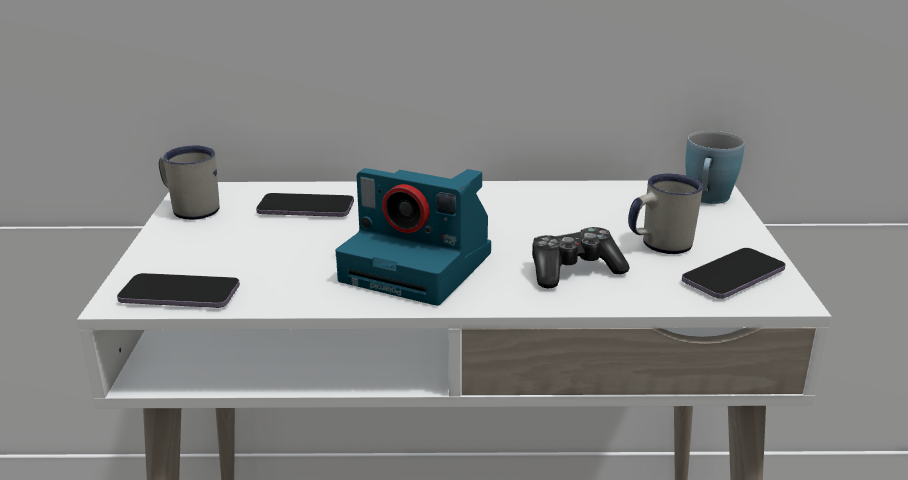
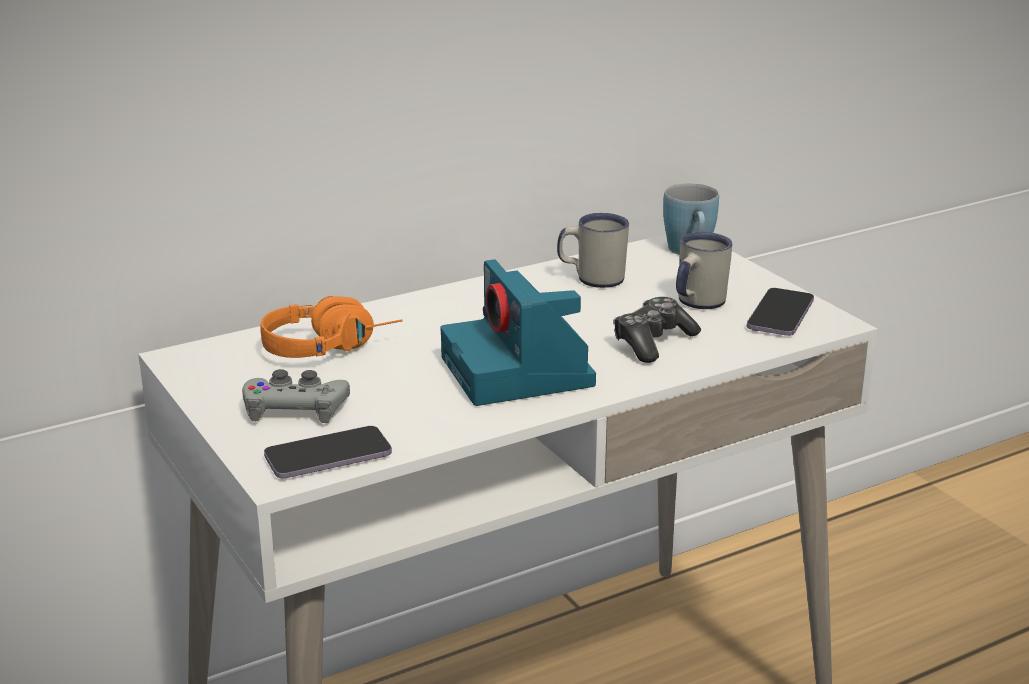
camera: 30 degrees left, 0 degrees up
white mug [159,146,220,220] -> white mug moved to [557,213,629,288]
phone [256,193,354,217] -> orange headphones [260,296,403,358]
camera [336,168,491,306] -> camera turned 75 degrees clockwise [441,259,596,406]
none -> grey game controller [242,369,350,423]

